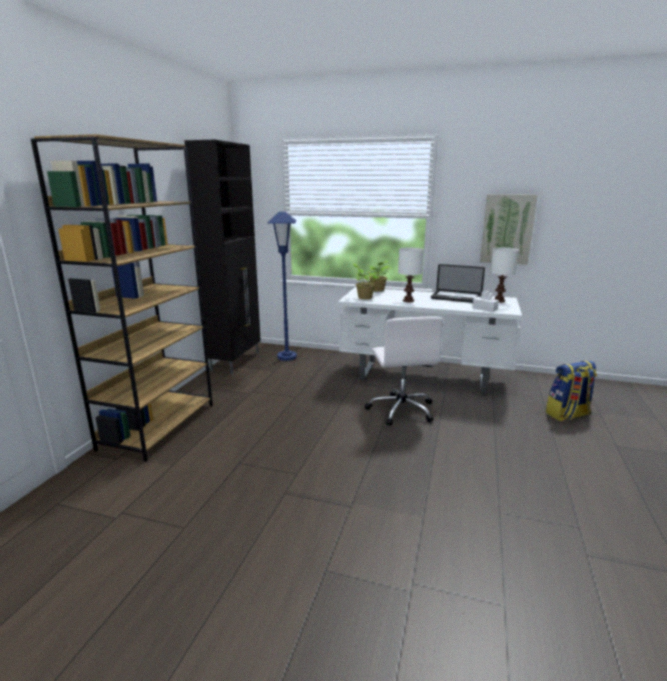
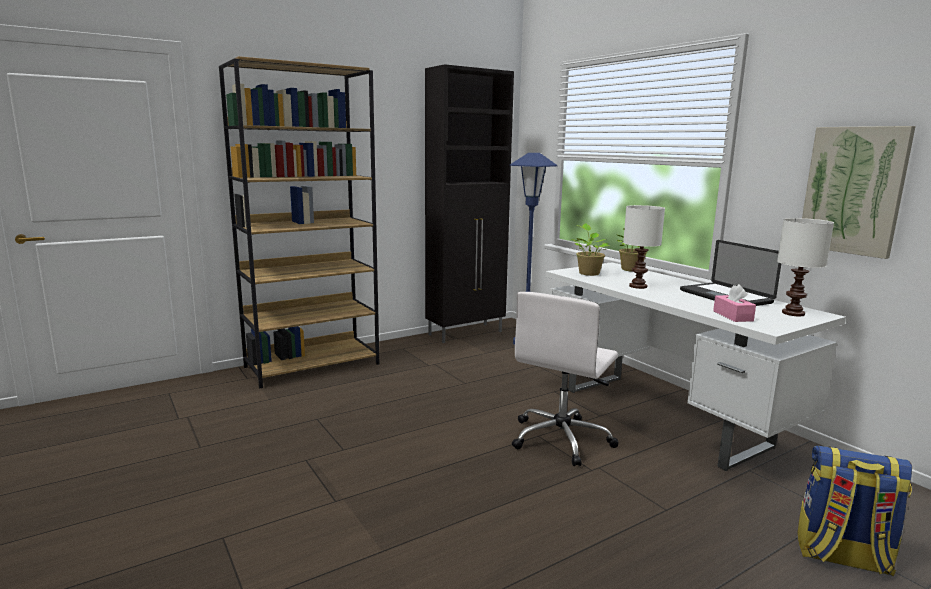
camera: 40 degrees right, 5 degrees down
white tissue box [472,290,499,312] -> pink tissue box [713,284,756,322]

